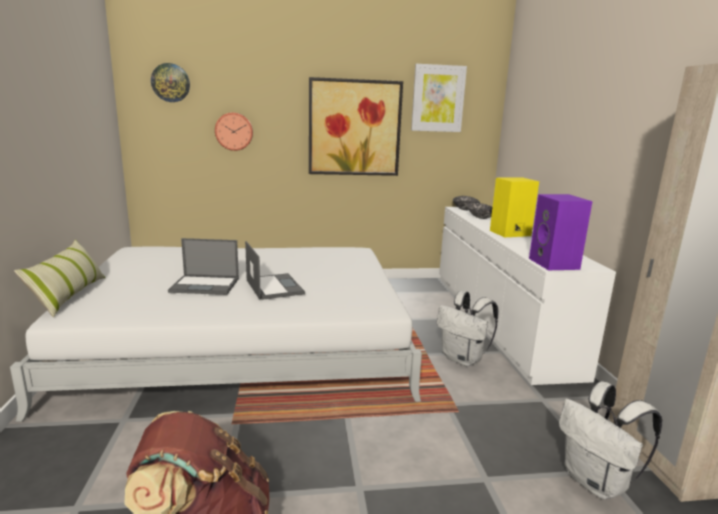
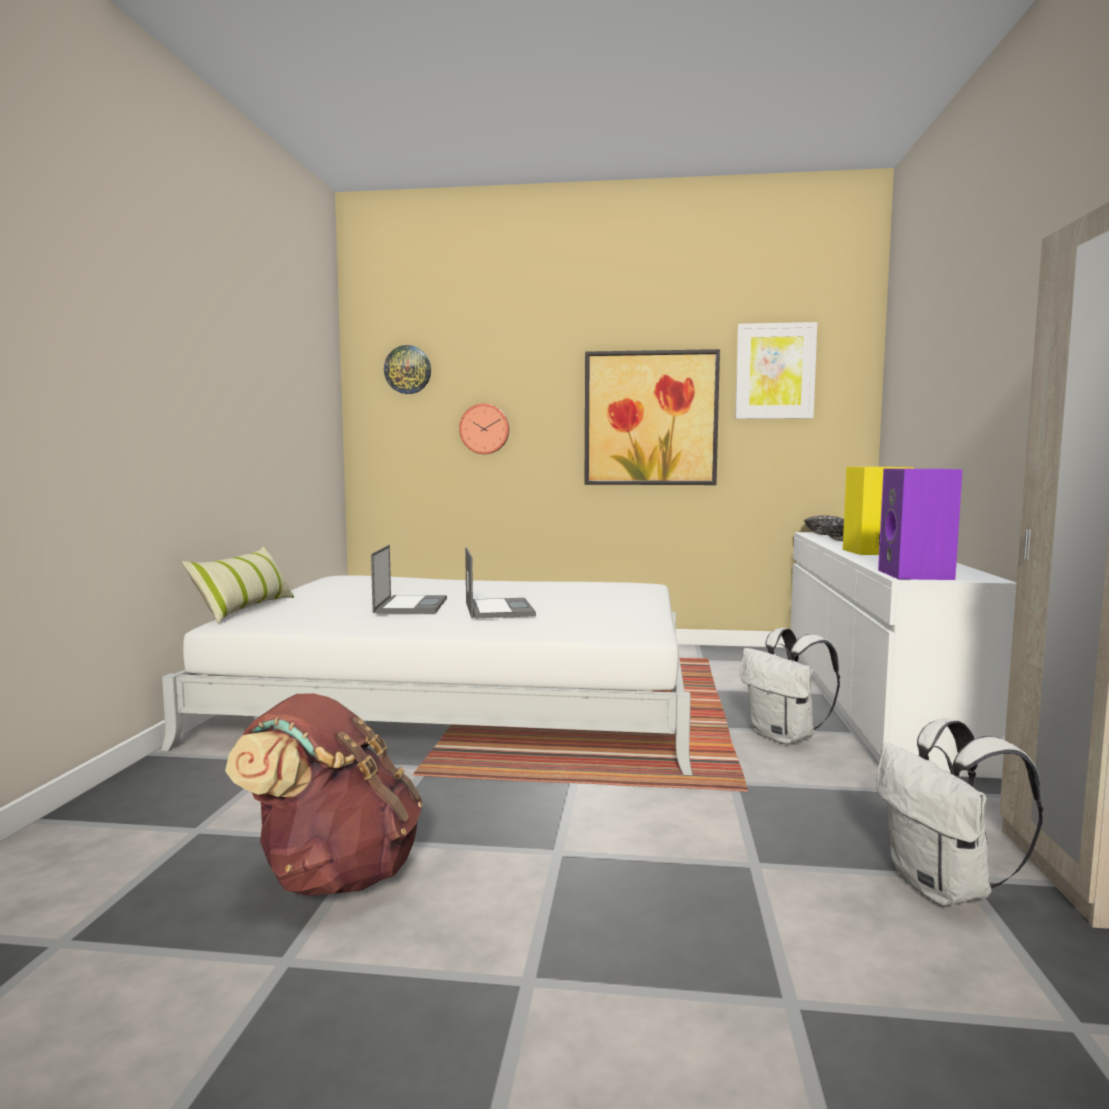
camera: 15 degrees right, 10 degrees down
laptop [168,238,239,295] -> laptop turned 105 degrees counterclockwise [371,545,447,613]

